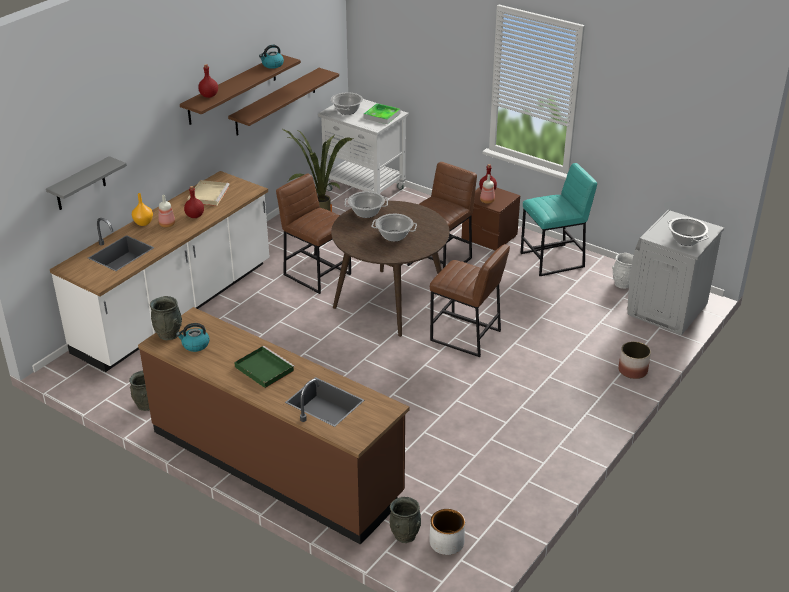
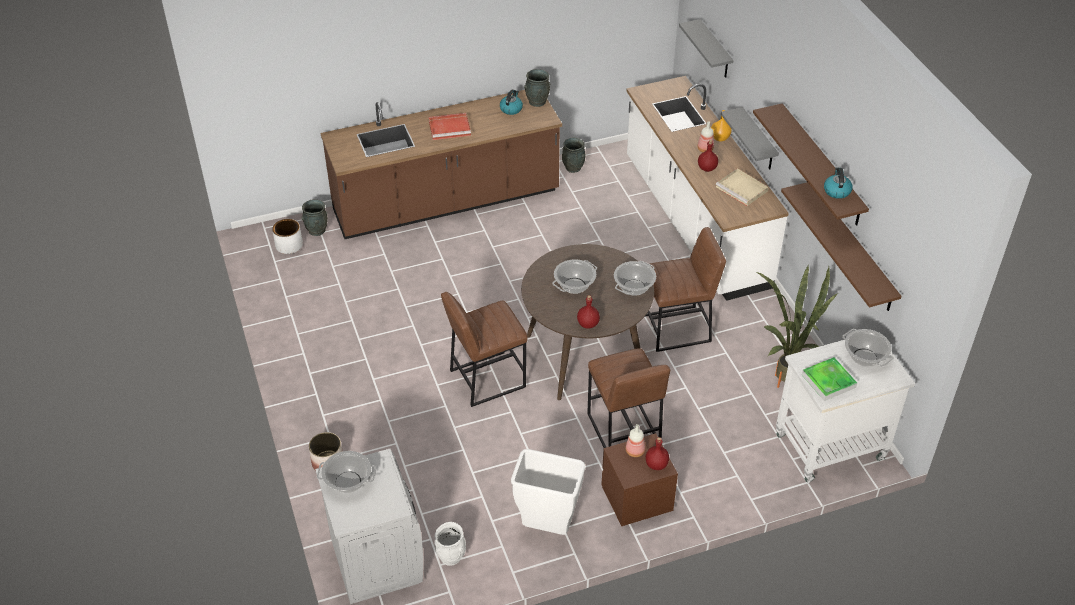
camera: 125 degrees right, 10 degrees up
red bottle [198,64,218,98] -> red bottle moved to [577,295,600,329]
green tray [234,346,295,388] -> red tray [428,113,471,140]
turquoise chair [521,163,597,276] -> white trash can [511,449,585,535]
none -> grey shelf [721,107,779,169]

